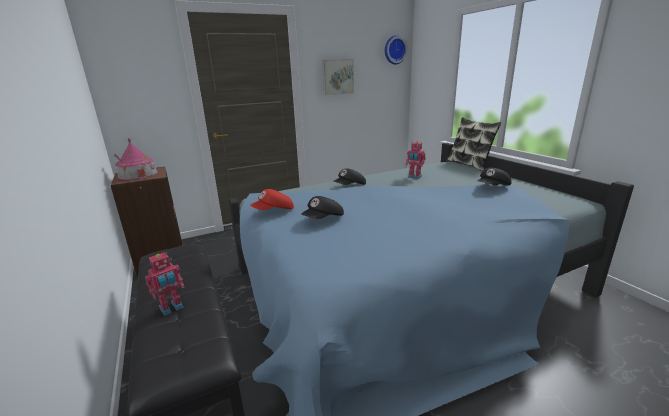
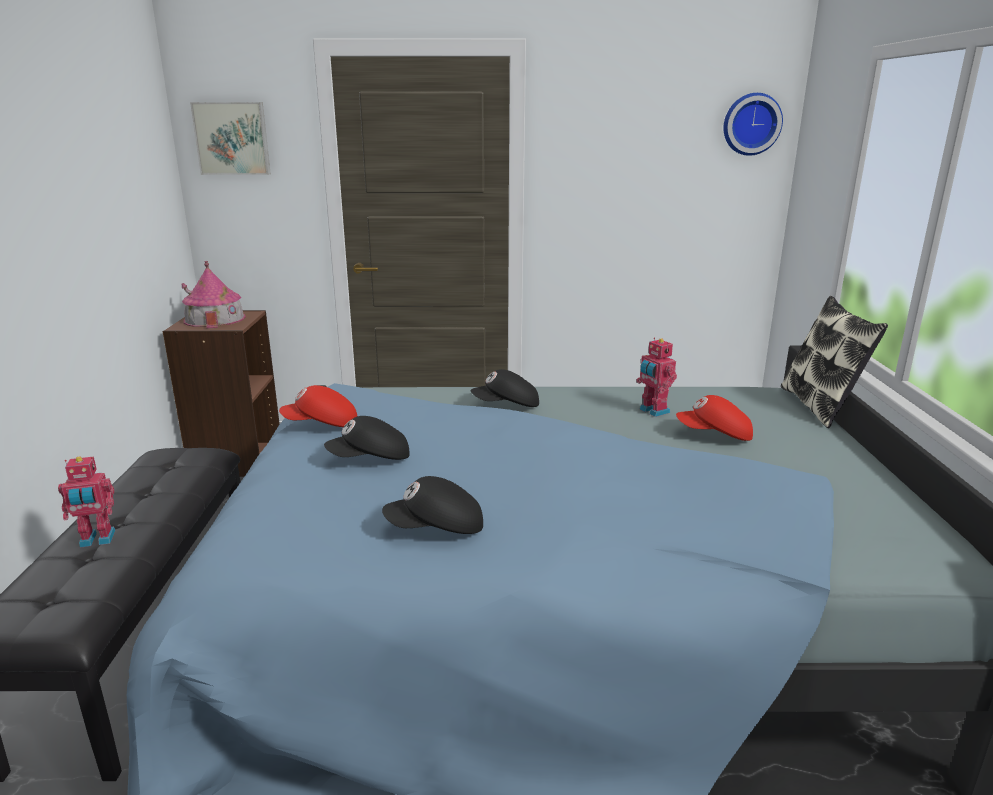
camera: 25 degrees right, 0 degrees up
picture [322,59,354,96] -> picture moved to [190,102,271,175]
black cap [478,168,511,185] -> black cap moved to [382,476,483,534]
none -> red cap [676,395,753,441]

